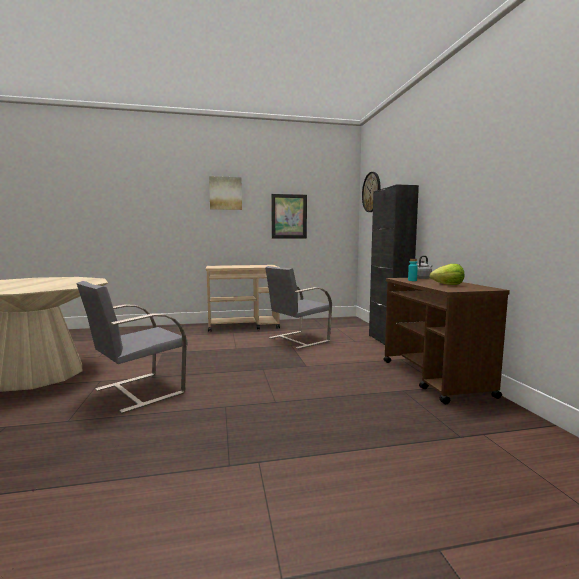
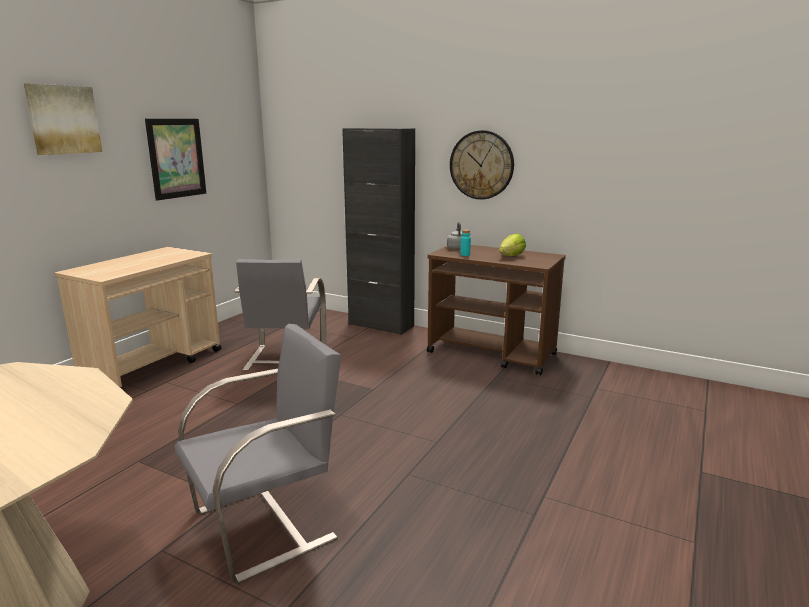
camera: 50 degrees left, 10 degrees up
grey chair [76,281,188,414] -> grey chair turned 120 degrees counterclockwise [175,324,342,584]
wall clock [362,172,381,212] -> wall clock moved to [450,130,514,200]

